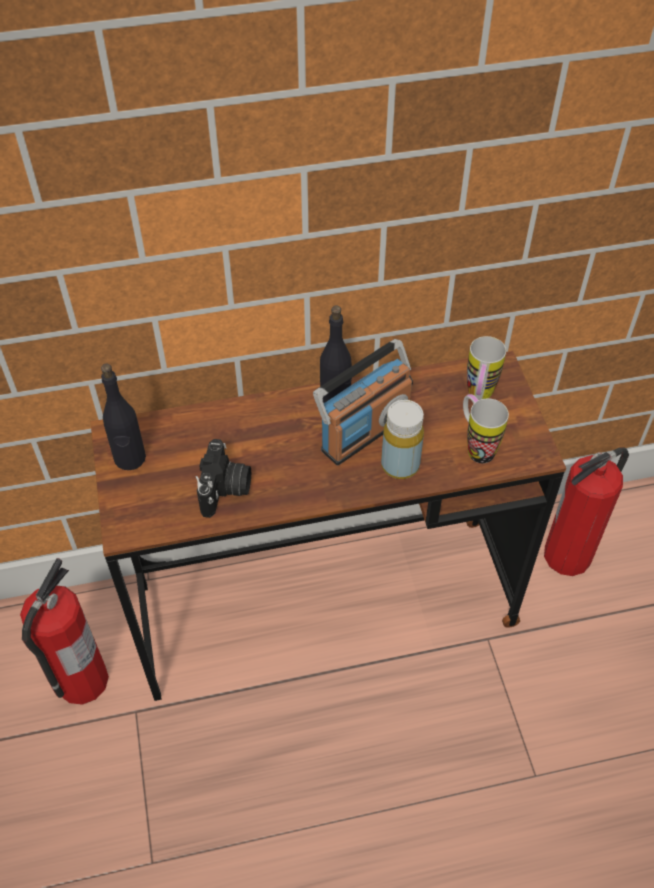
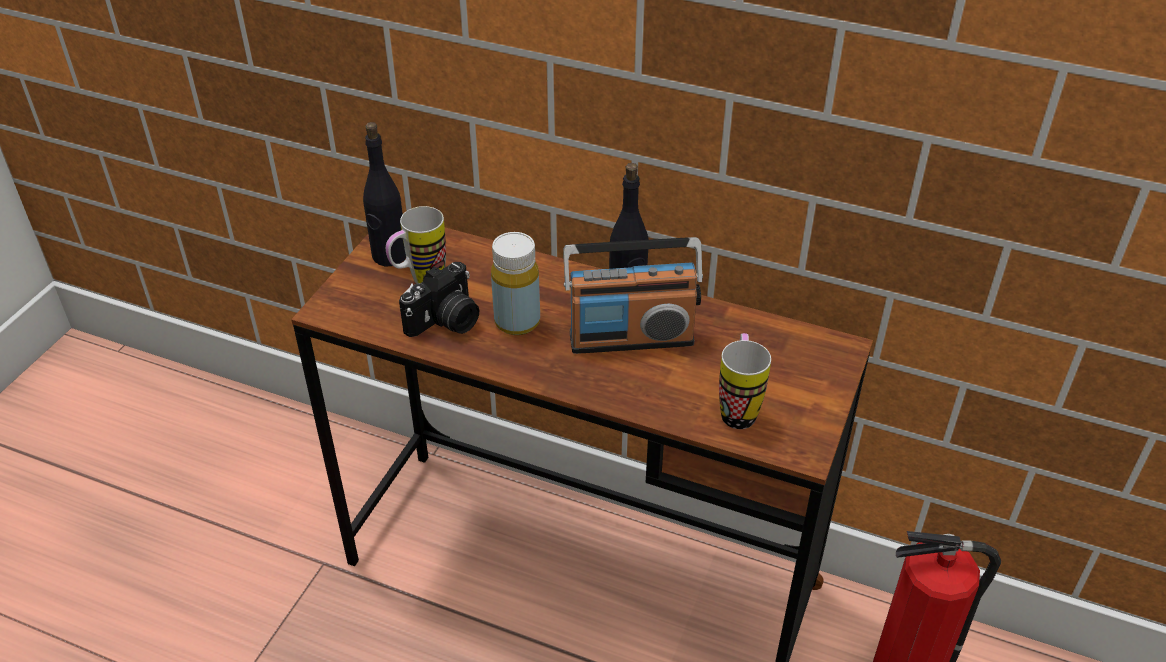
camera: 35 degrees right, 10 degrees down
fire extinguisher [20,558,109,705] -> none
yellow bottle [381,400,424,479] -> yellow bottle moved to [491,232,540,335]
mug [467,336,506,400] -> mug moved to [386,206,446,284]

